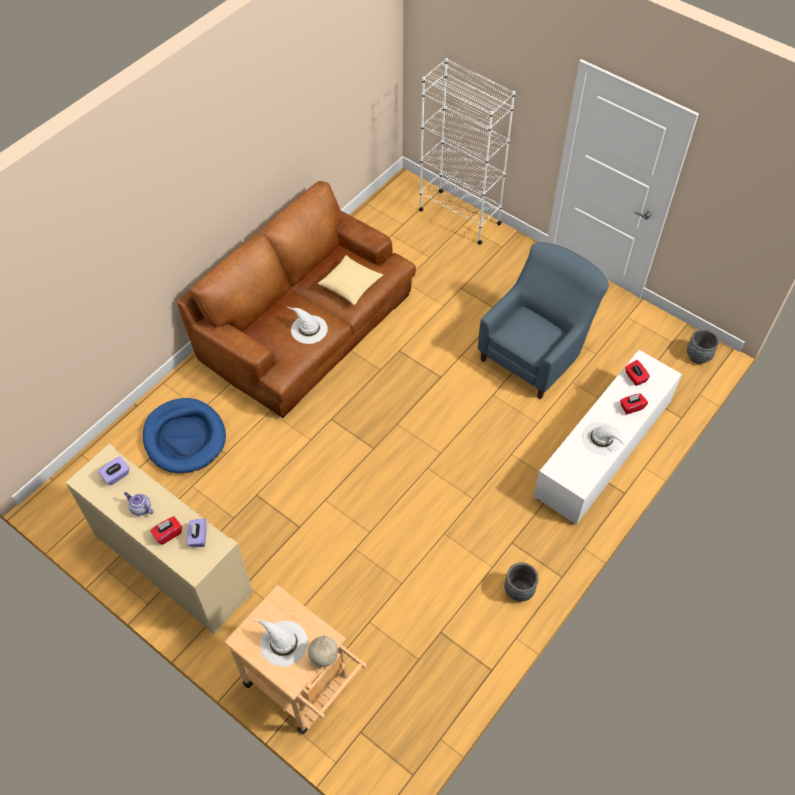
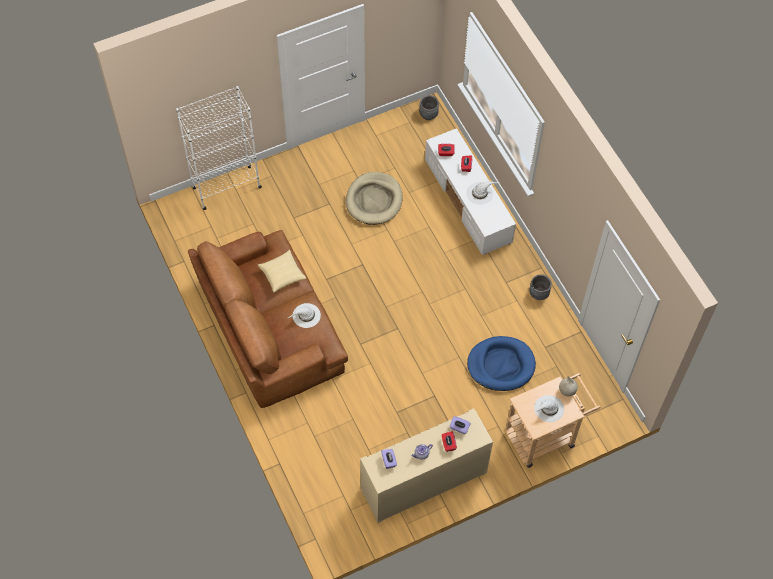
camera: 65 degrees left, 5 degrees up
blue dog bed [143,398,226,473] -> blue dog bed moved to [467,336,536,391]
blue armchair [478,242,609,399] -> beige dog bed [346,172,403,225]

